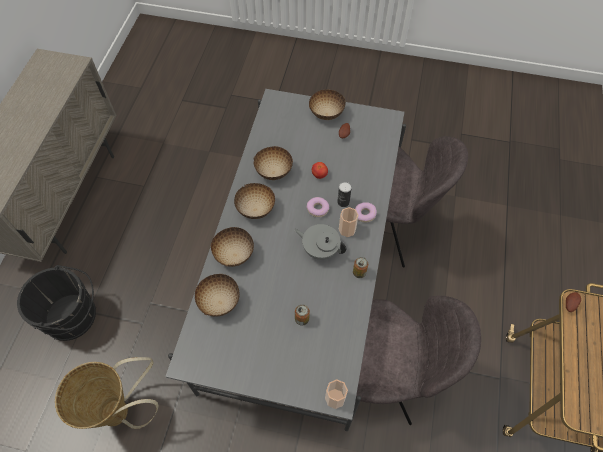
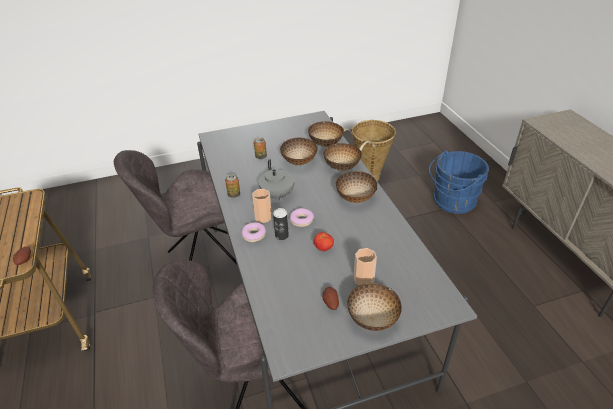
camera: 150 degrees right, 20 degrees down
black bucket [17,265,96,341] -> blue bucket [429,151,489,214]
bowl [254,146,293,180] -> bowl moved to [280,138,317,165]
grey teapot [294,224,347,260] -> grey teapot turned 75 degrees clockwise [258,159,295,201]
cup [325,379,348,409] -> cup moved to [354,248,377,285]

